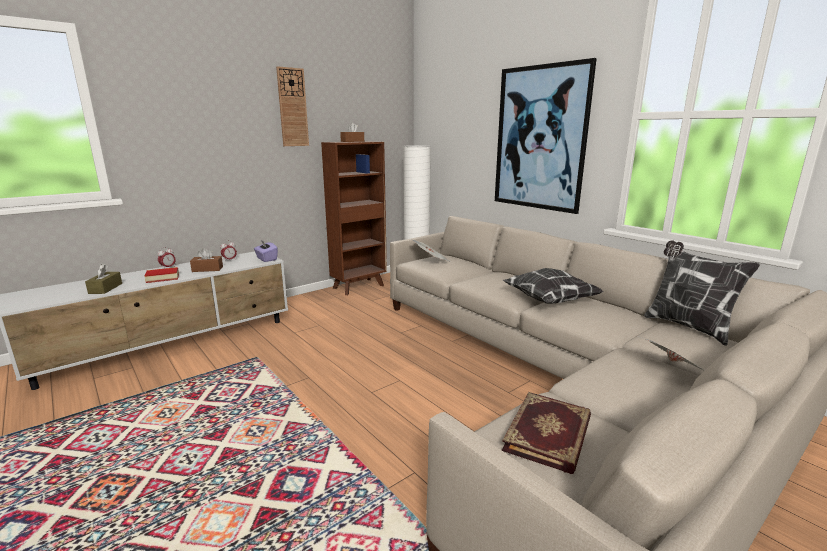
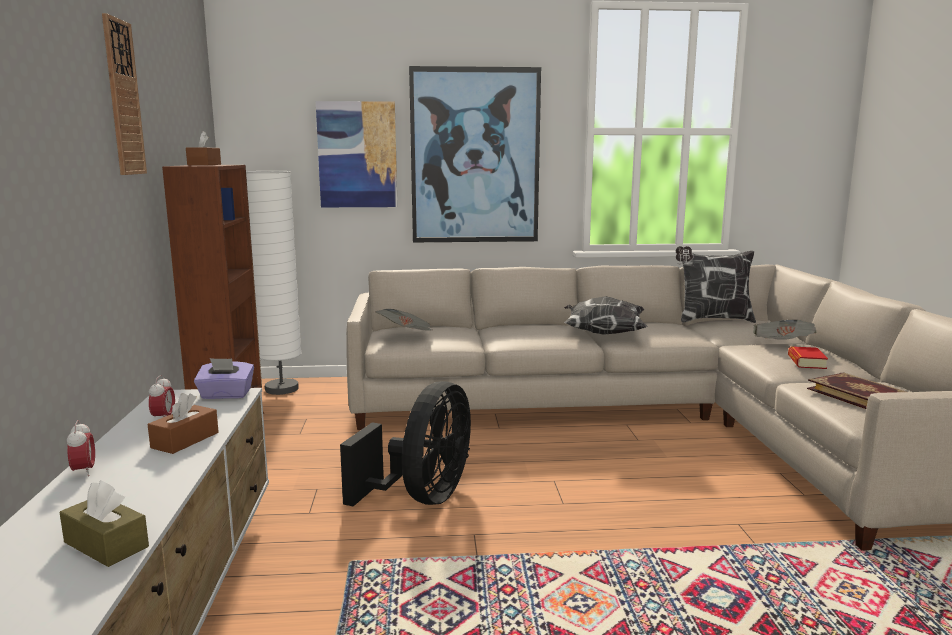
camera: 55 degrees left, 5 degrees down
book [144,267,179,283] -> book moved to [788,346,828,369]
none -> picture [316,101,398,207]
none -> black fan [340,381,471,506]

